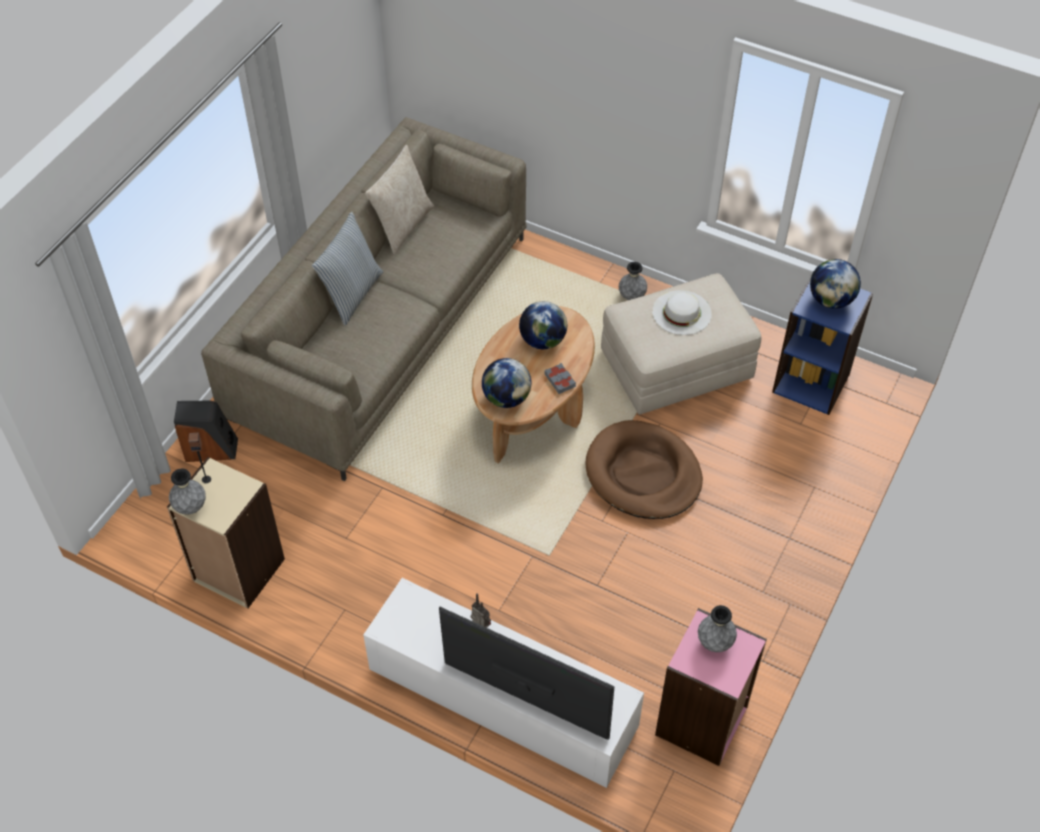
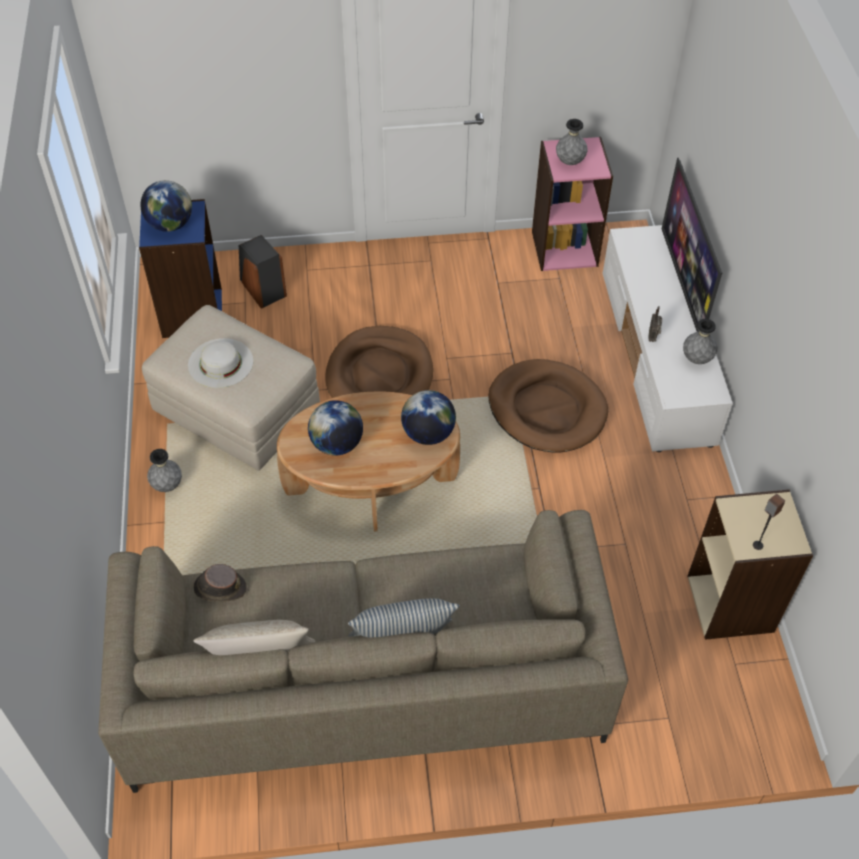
camera: 125 degrees left, 0 degrees up
grey vase [169,468,206,515] -> grey vase moved to [683,319,717,364]
speaker [174,401,238,462] -> speaker moved to [239,235,287,309]
grey book [544,363,576,394] -> none
none -> brown hat [194,564,247,602]
none -> brown dog bed [488,359,608,452]

